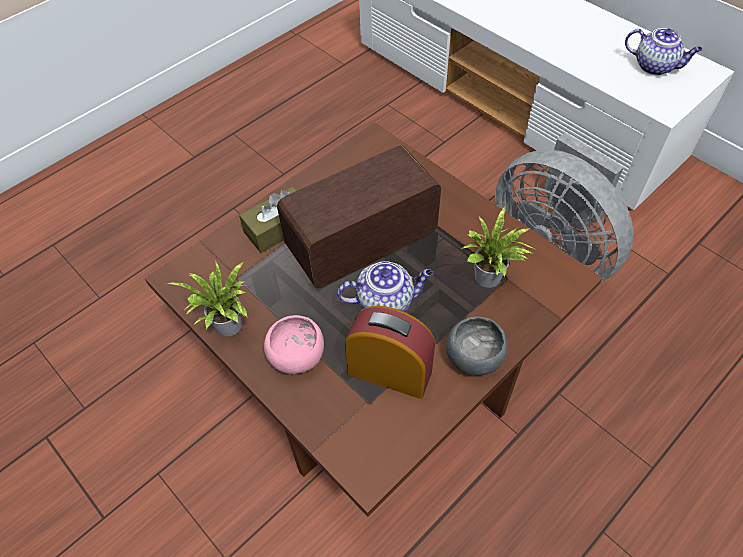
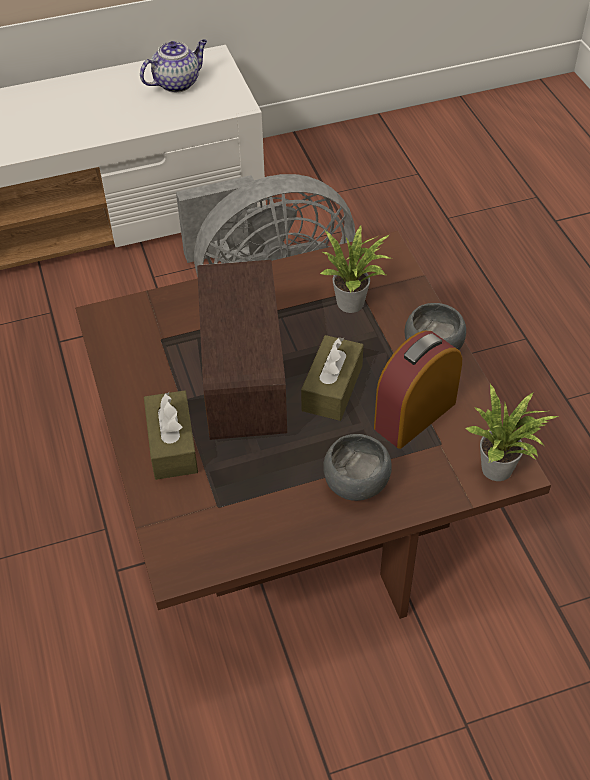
camera: 65 degrees left, 5 degrees down
potted plant [167,260,248,336] -> potted plant moved to [465,384,558,481]
pink bowl [264,315,324,374] -> grey bowl [323,434,392,501]
teapot [337,261,433,312] -> brown tissue box [301,335,363,421]

